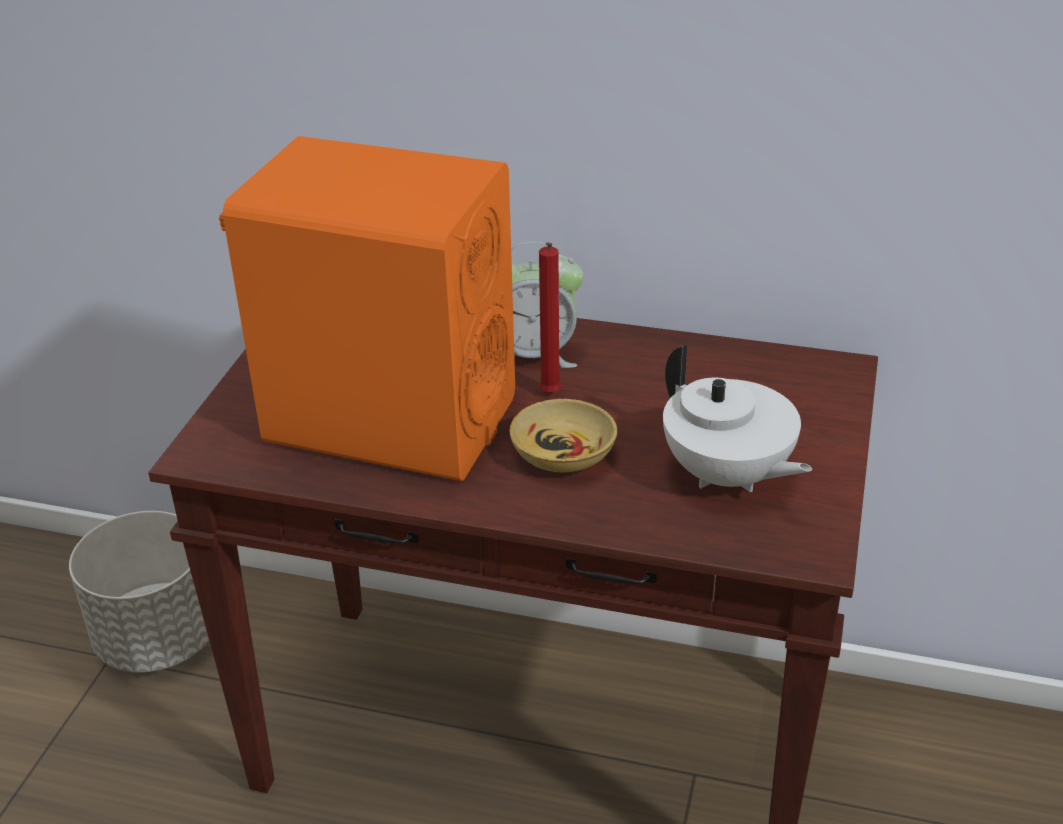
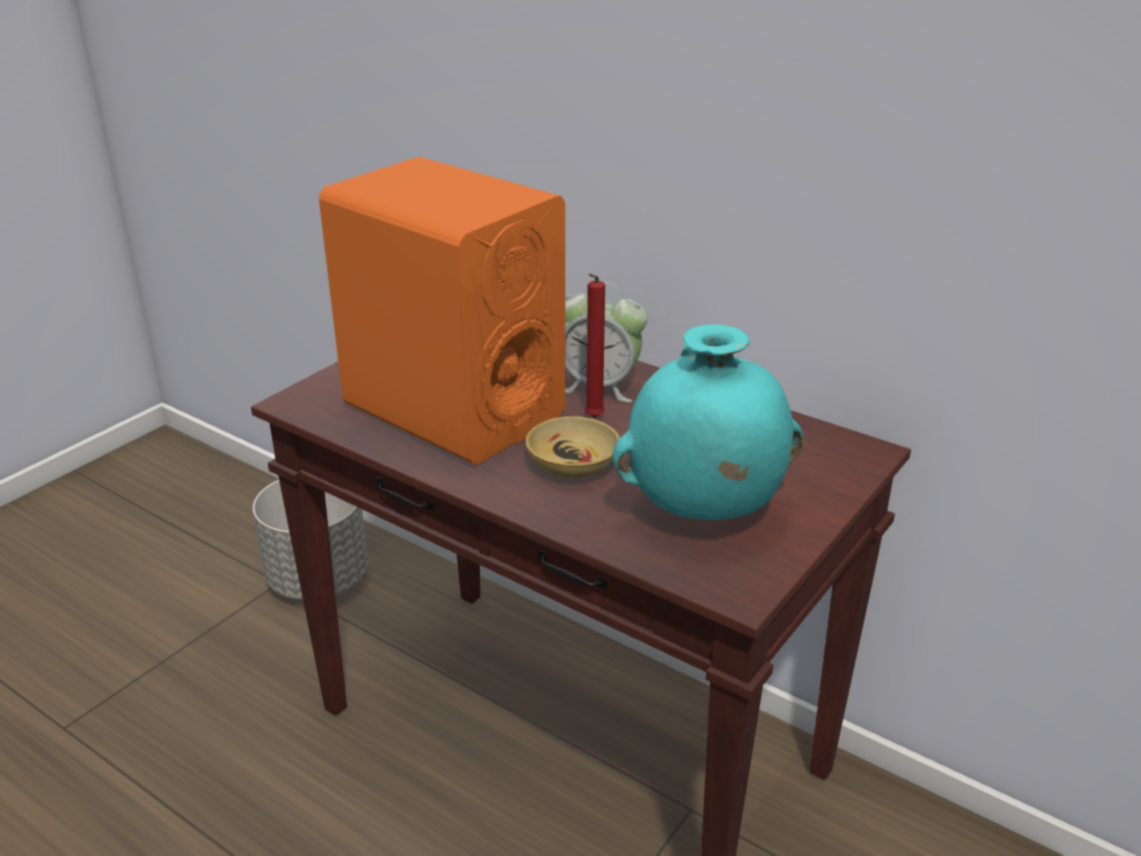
camera: 20 degrees right, 5 degrees down
white teapot [663,345,812,493] -> turquoise vase [612,324,804,520]

